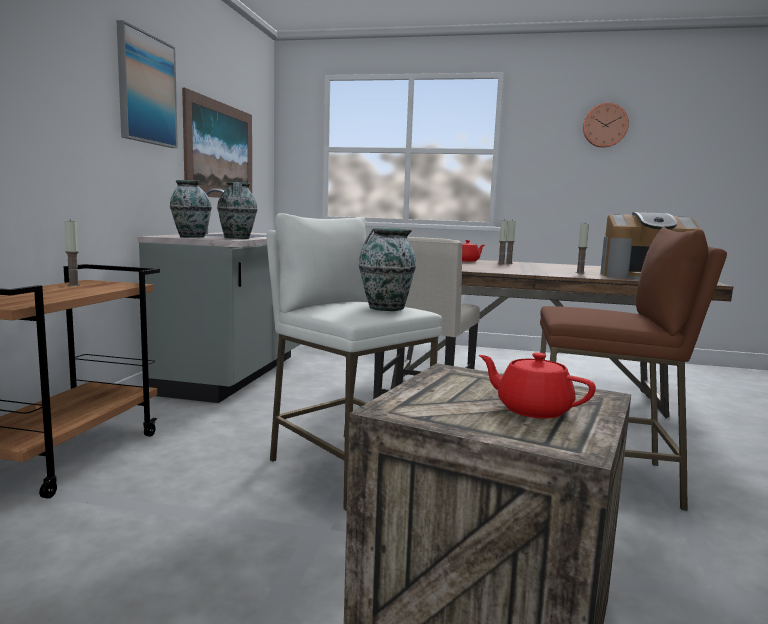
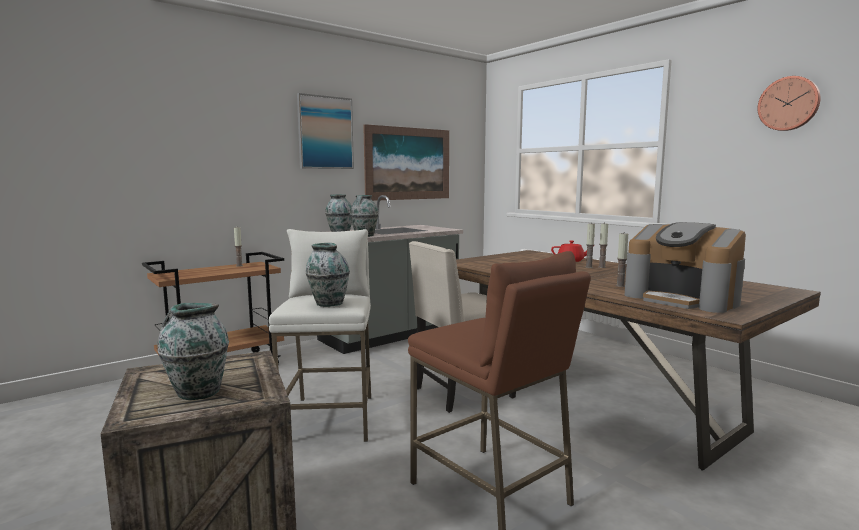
camera: 40 degrees right, 0 degrees up
red teapot [479,352,596,418] -> vase [158,303,229,400]

